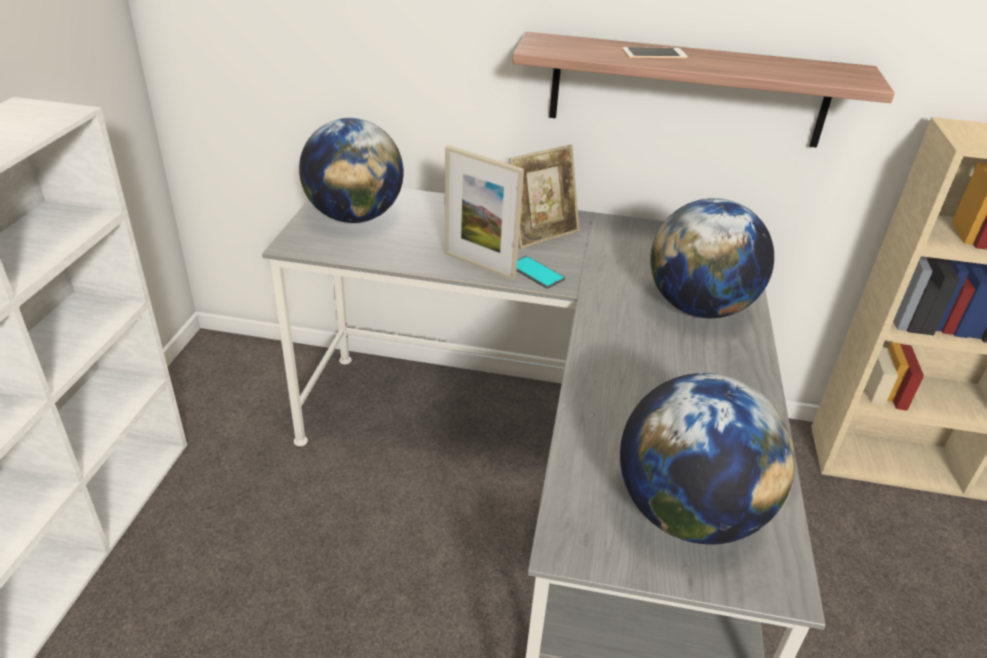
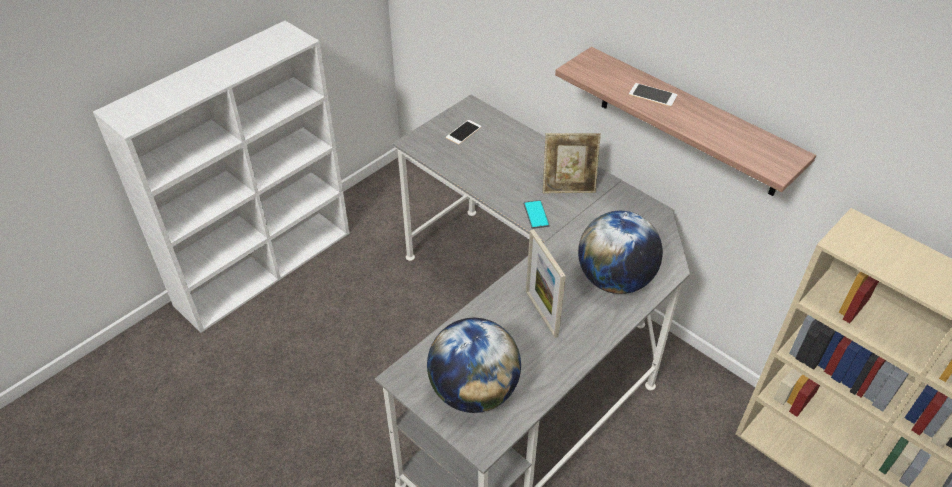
camera: 35 degrees right, 10 degrees up
globe [299,118,404,223] -> phone [446,120,481,145]
picture frame [444,145,524,280] -> picture frame moved to [526,229,566,338]

